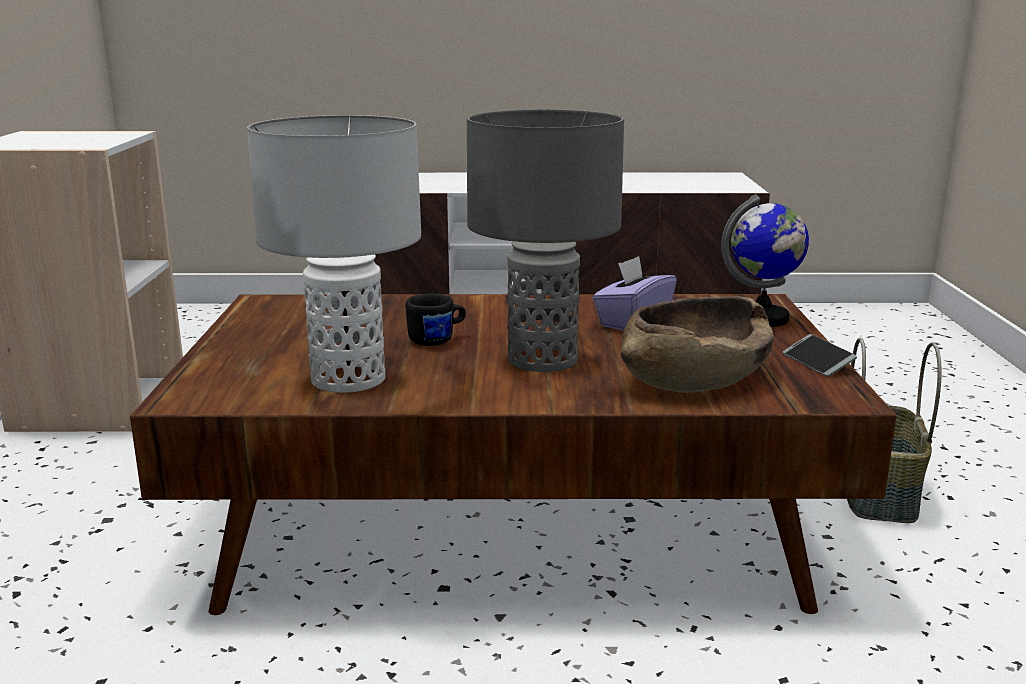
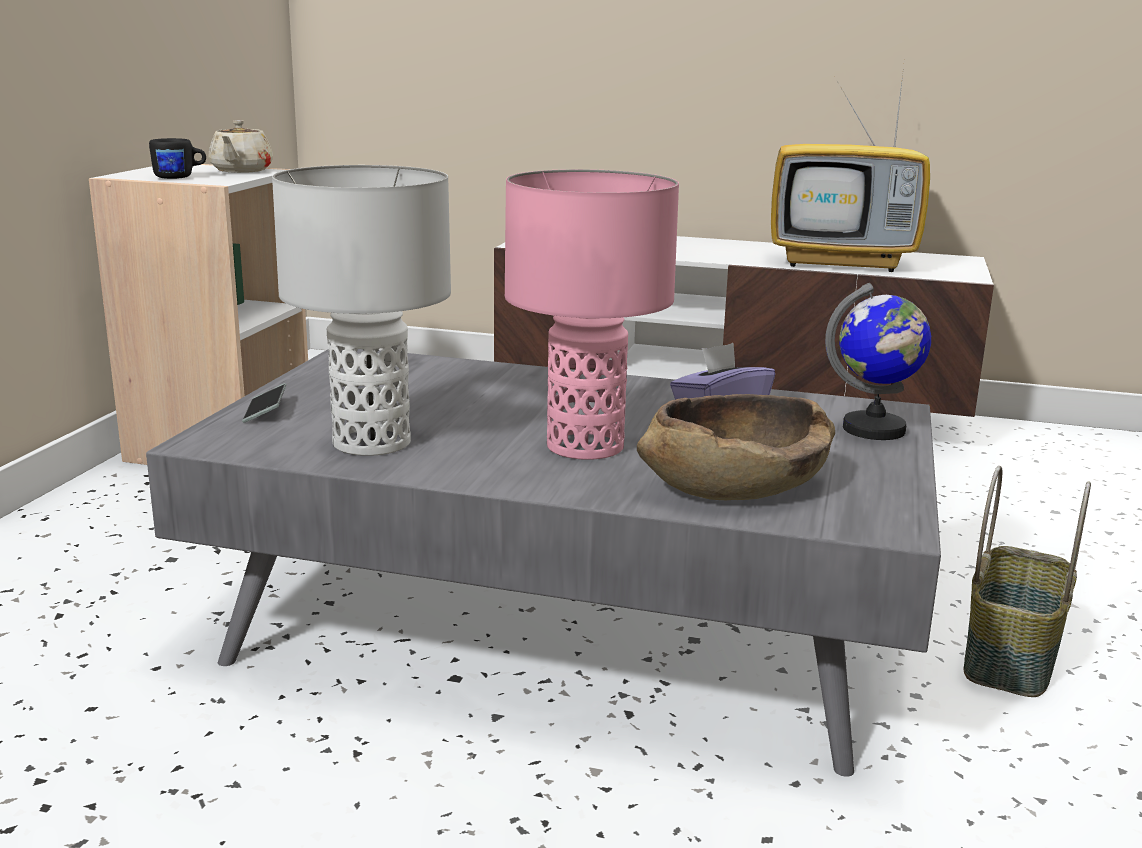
camera: 15 degrees right, 0 degrees up
brown coffee table [130,294,896,615] -> grey coffee table [146,349,941,777]
black mug [405,294,466,346] -> black mug moved to [149,138,206,179]
grey table lamp [467,109,624,372] -> pink table lamp [505,169,679,460]
phone [783,334,857,377] -> phone moved to [242,383,286,423]
none -> beige teapot [209,120,273,173]
none -> television [771,66,930,272]

